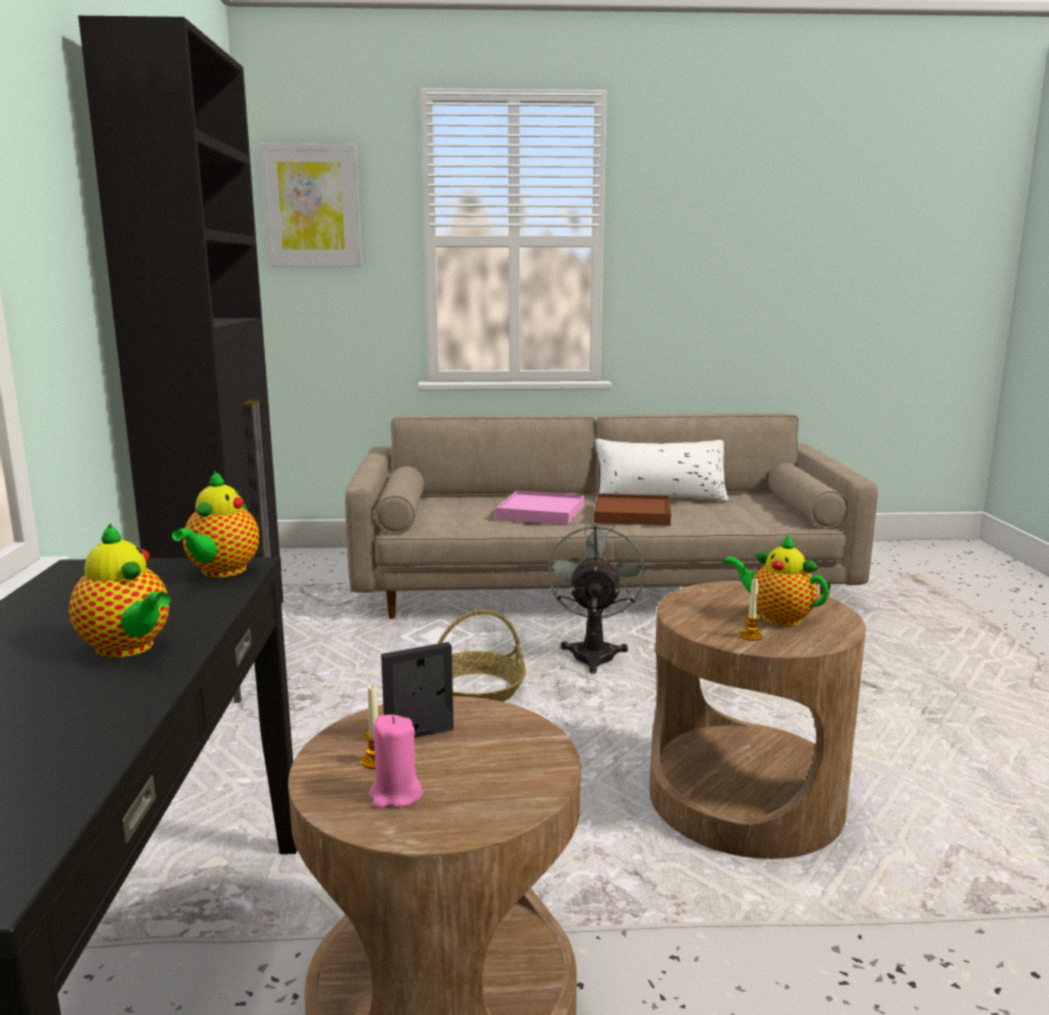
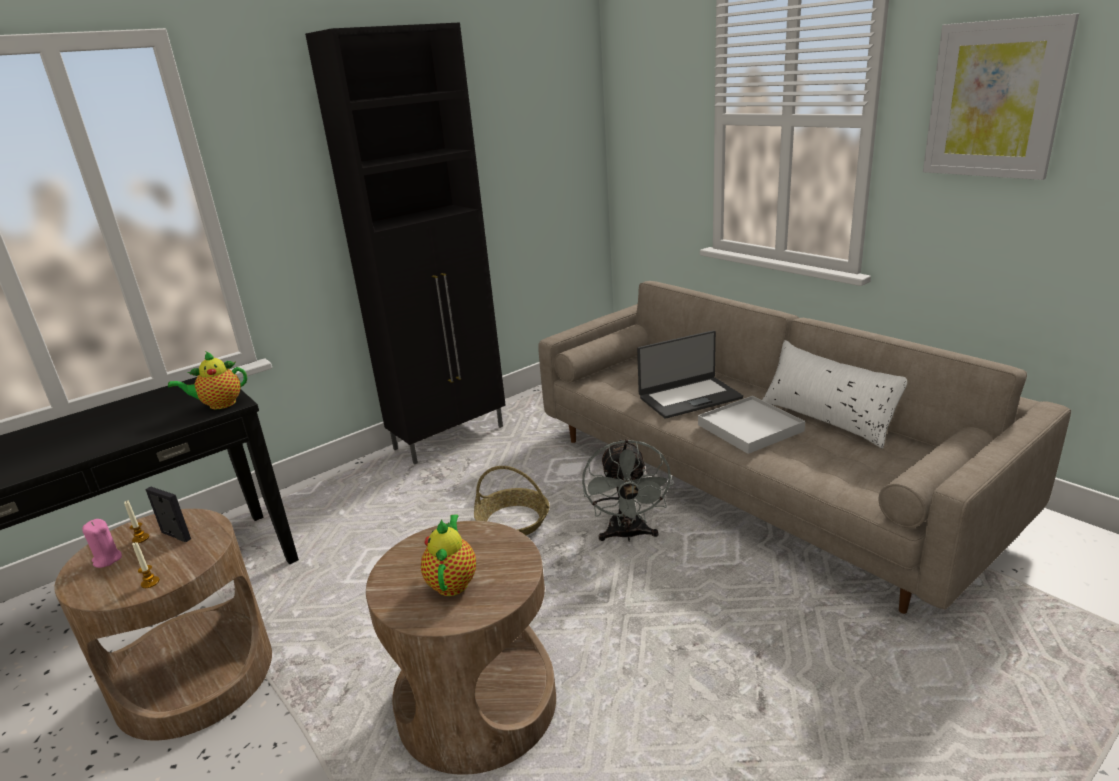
camera: 55 degrees right, 10 degrees up
teapot [69,523,171,658] -> none
picture [259,144,362,266] -> picture moved to [923,13,1079,180]
pink tray [496,491,584,524] -> laptop [637,330,743,419]
grey fan [547,522,645,674] -> grey fan turned 120 degrees clockwise [582,439,673,541]
brown tray [594,493,671,526] -> white tray [698,396,805,454]
candle [740,577,762,641] -> candle moved to [132,542,160,588]

